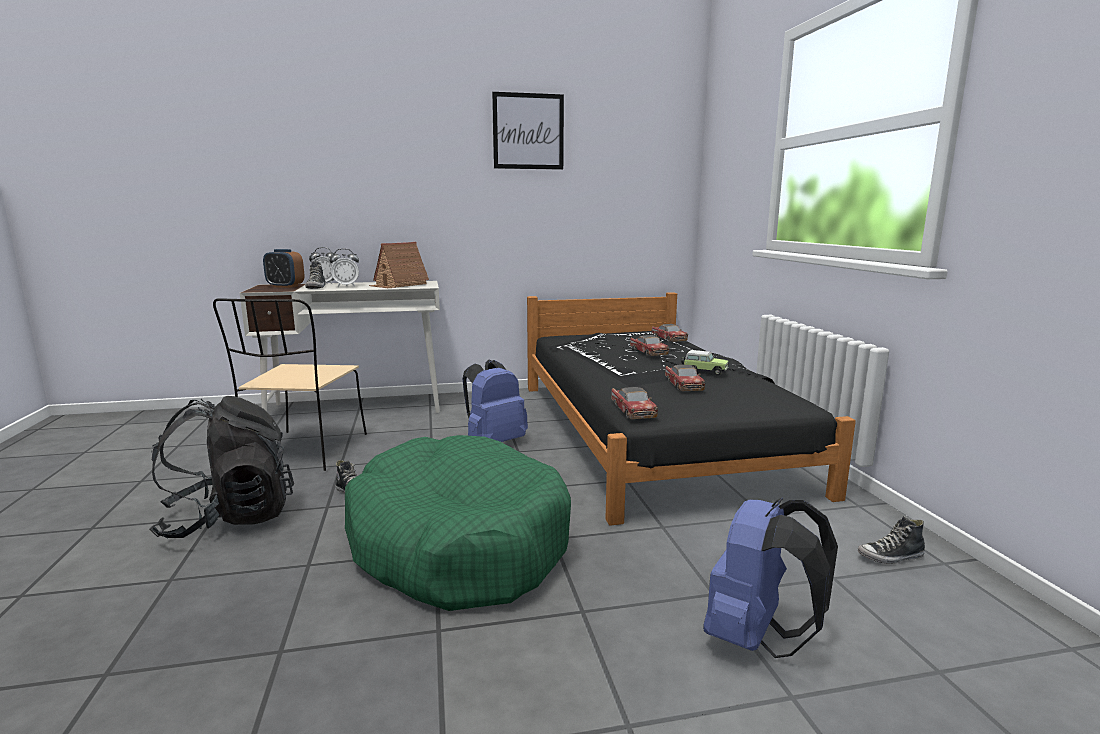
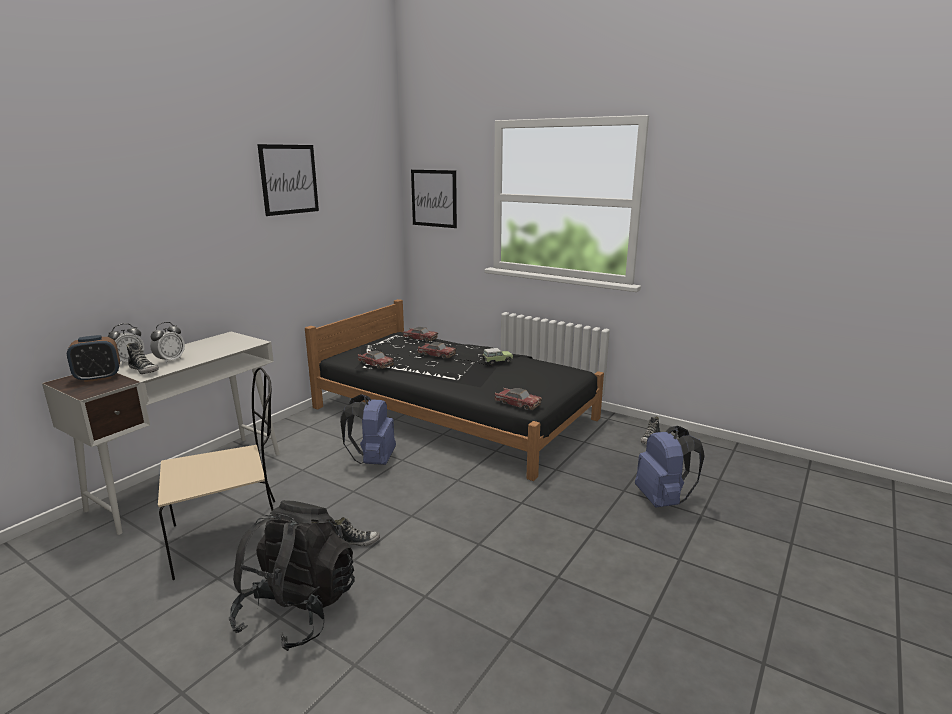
camera: 45 degrees left, 5 degrees up
beige chair [213,298,367,471] -> beige chair turned 75 degrees counterclockwise [158,367,275,580]
green dog bed [345,435,571,611] -> none
toy house [368,242,429,288] -> none
toy car [665,365,705,391] -> toy car moved to [358,351,394,369]
none -> picture [411,170,457,228]

